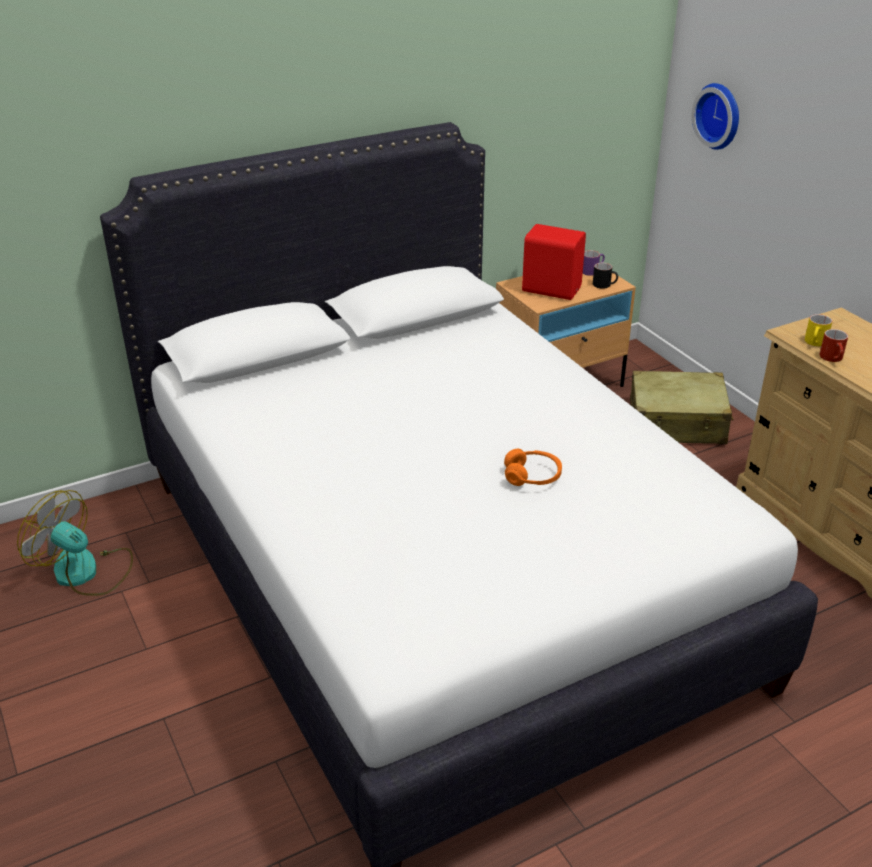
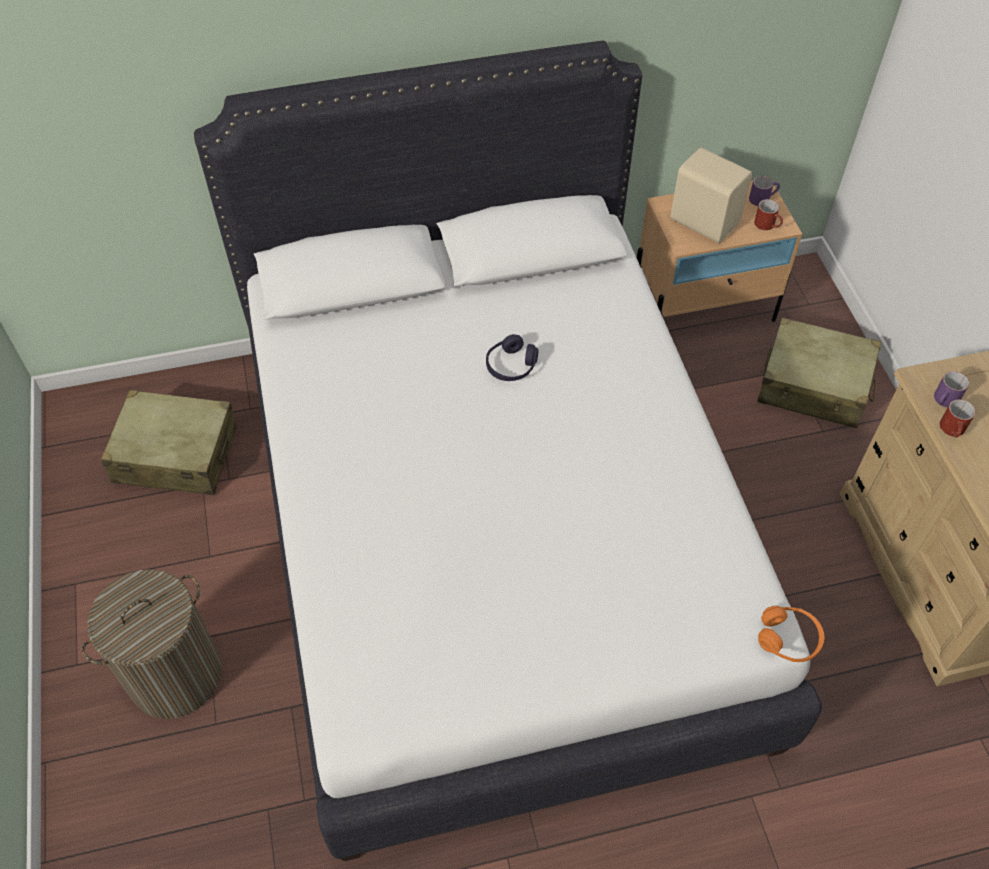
camera: 15 degrees right, 20 degrees up
fan [17,490,133,596] -> beige suitcase [101,390,236,495]
orange headphones [504,449,562,486] -> orange headphones moved to [758,606,824,662]
red speaker [522,224,586,300] -> beige speaker [670,147,752,243]
black mug [593,263,618,289] -> red mug [754,199,783,230]
wall clock [692,83,739,150] -> none
yellow mug [805,314,832,346] -> purple mug [934,371,969,408]
none -> laundry basket [81,569,222,719]
none -> purple headphones [486,334,538,381]

